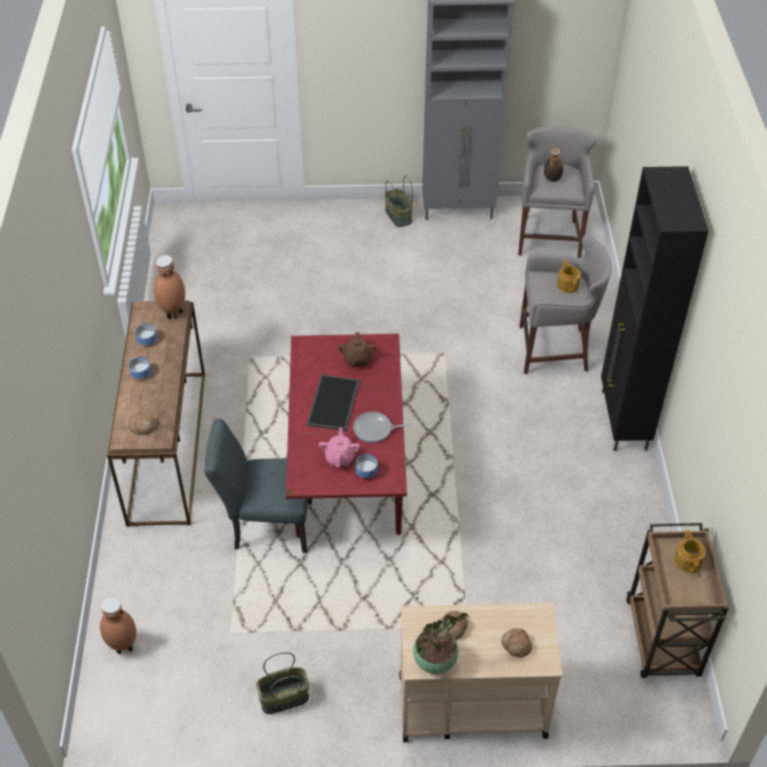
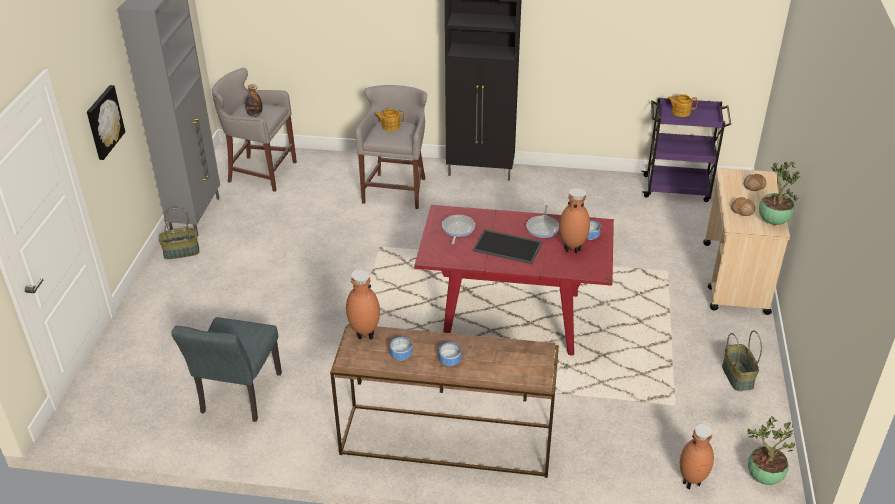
camera: 80 degrees left, 10 degrees down
bread [128,412,156,435] -> none
grey chair [205,418,312,553] -> grey chair moved to [171,317,282,422]
pink teapot [319,427,360,467] -> brown vase [559,188,590,254]
brown teapot [338,332,376,366] -> frying pan [442,215,475,244]
brown cart [626,523,729,678] -> purple cart [641,97,731,202]
none -> picture [87,85,125,160]
none -> potted plant [747,416,796,485]

